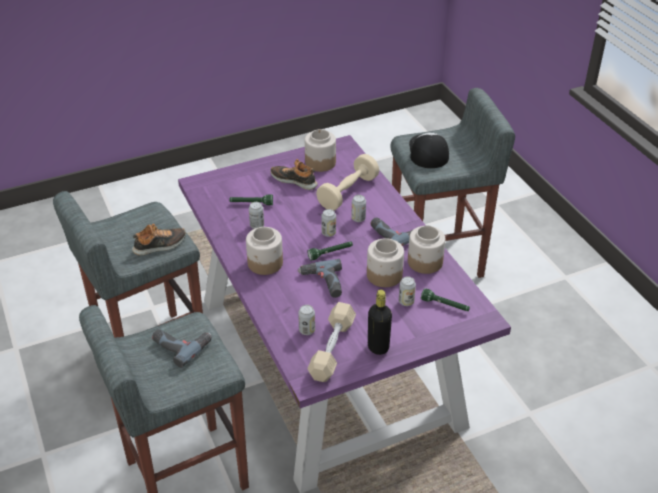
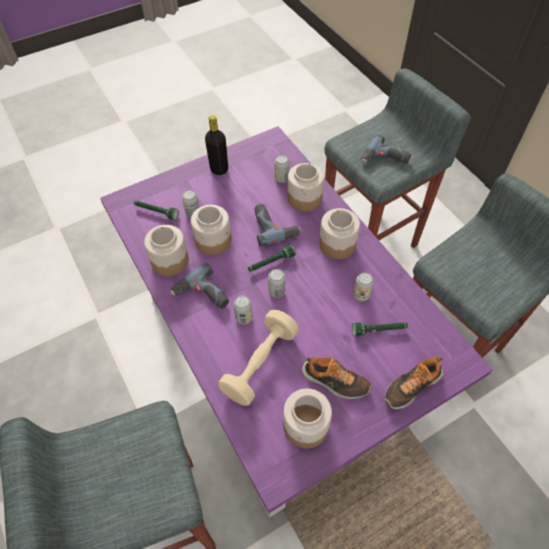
camera: 175 degrees right, 15 degrees up
shoe [132,224,186,256] -> shoe moved to [385,357,443,409]
beige dumbbell [307,302,356,382] -> none
cap [409,133,449,168] -> none
none -> jar [288,163,324,212]

